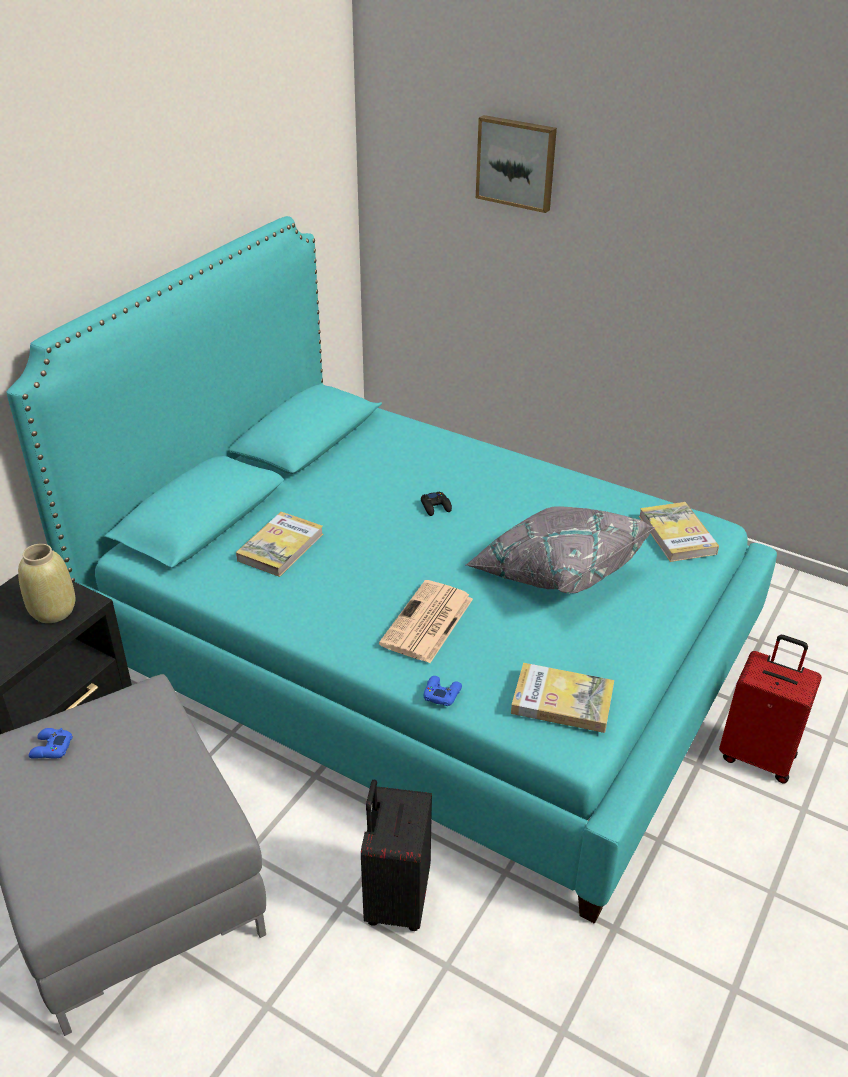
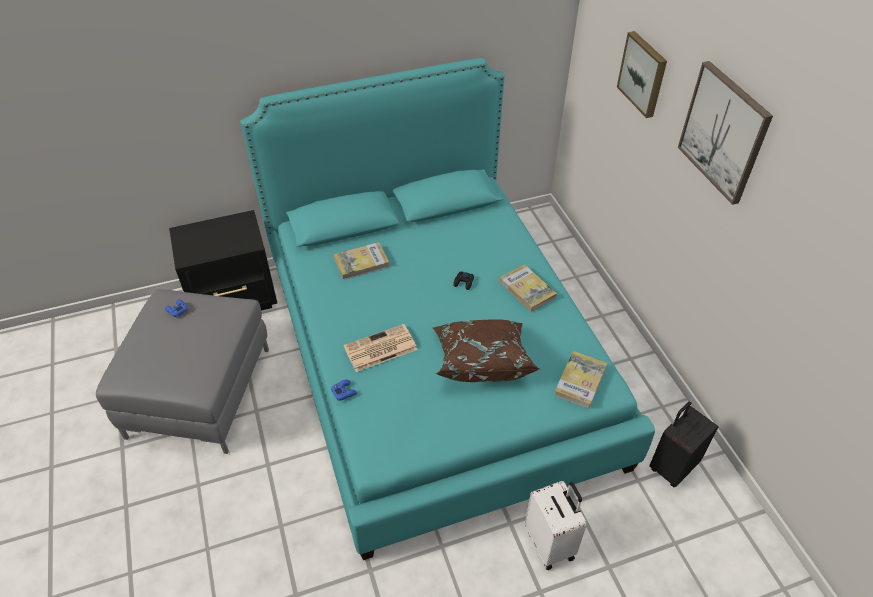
camera: 40 degrees right, 10 degrees up
beige vase [18,544,76,623] -> none
black suitcase [361,780,432,931] -> black suitcase moved to [649,401,719,487]
grey pillow [466,506,655,593] -> brown pillow [432,319,540,382]
book [511,663,614,733] -> book moved to [500,264,557,312]
red suitcase [719,635,822,784] -> white suitcase [525,481,587,570]
none -> picture [678,61,773,205]

